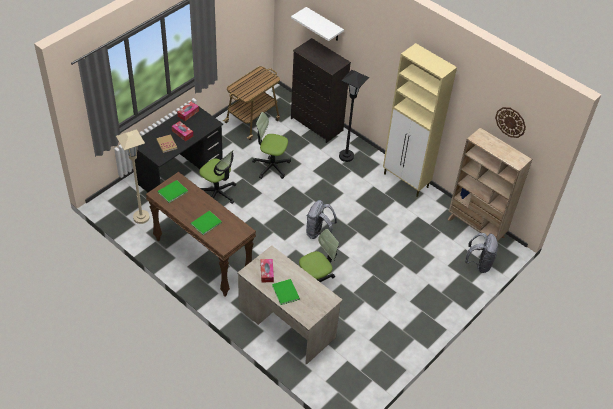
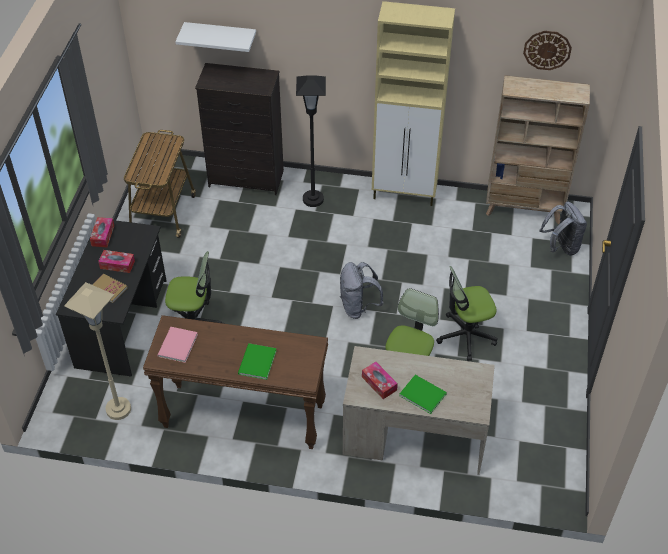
camera: 30 degrees left, 0 degrees up
green book [158,180,188,203] -> pink book [157,327,198,363]
office chair [252,112,291,179] -> office chair moved to [436,266,498,361]

